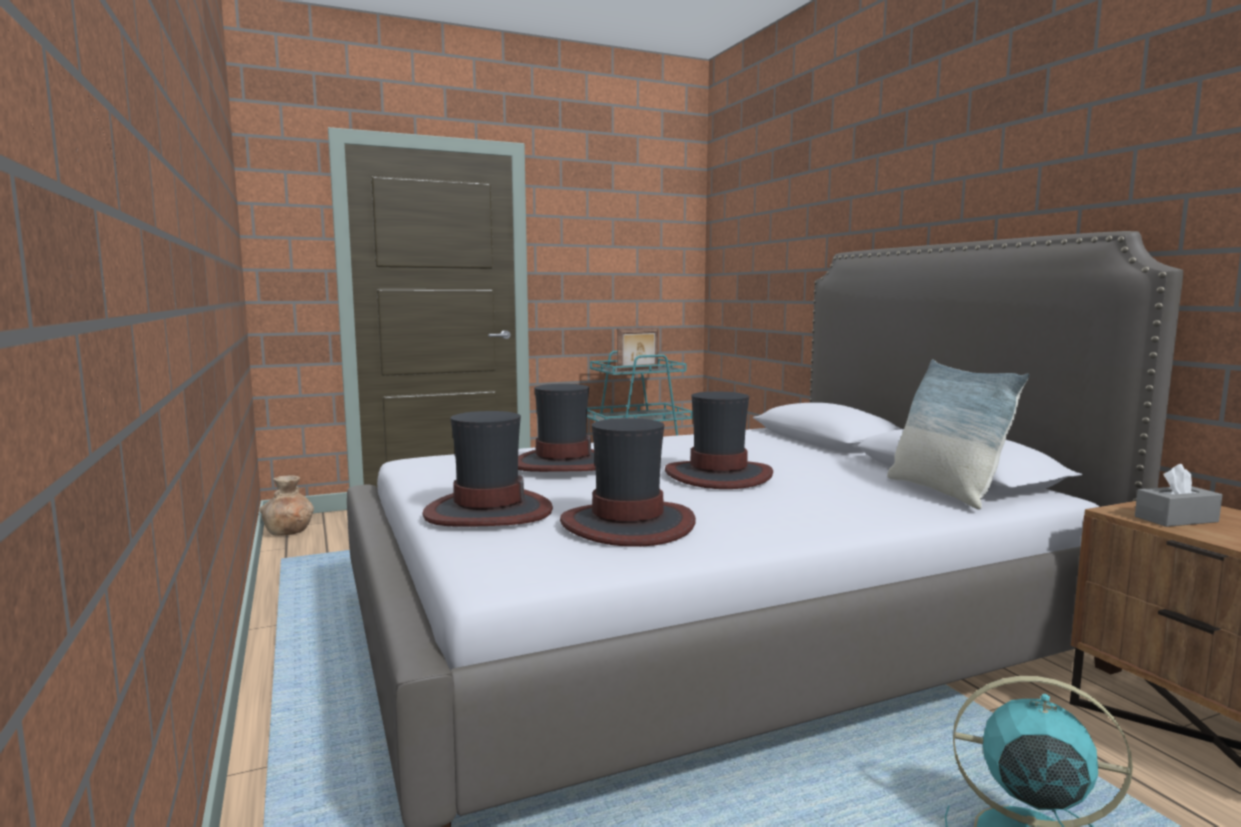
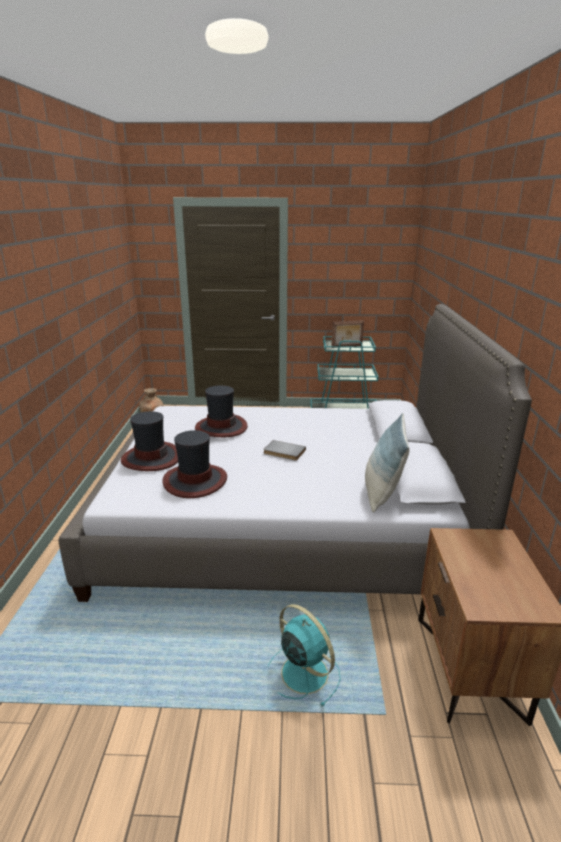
camera: 25 degrees right, 15 degrees up
hat [665,392,773,489] -> grey book [263,440,306,460]
grey tissue box [1135,464,1223,527] -> none

